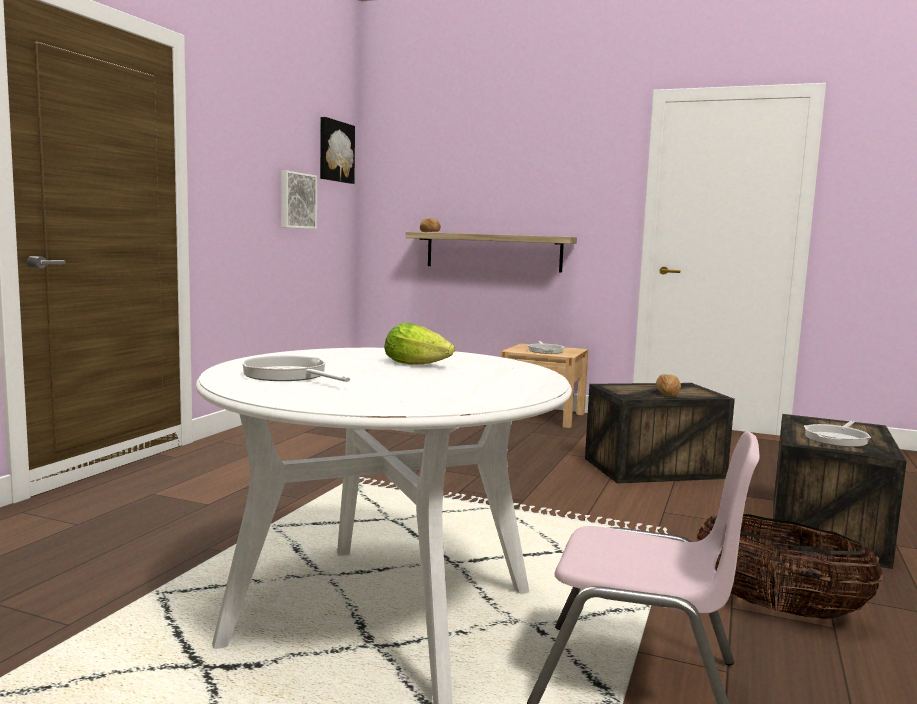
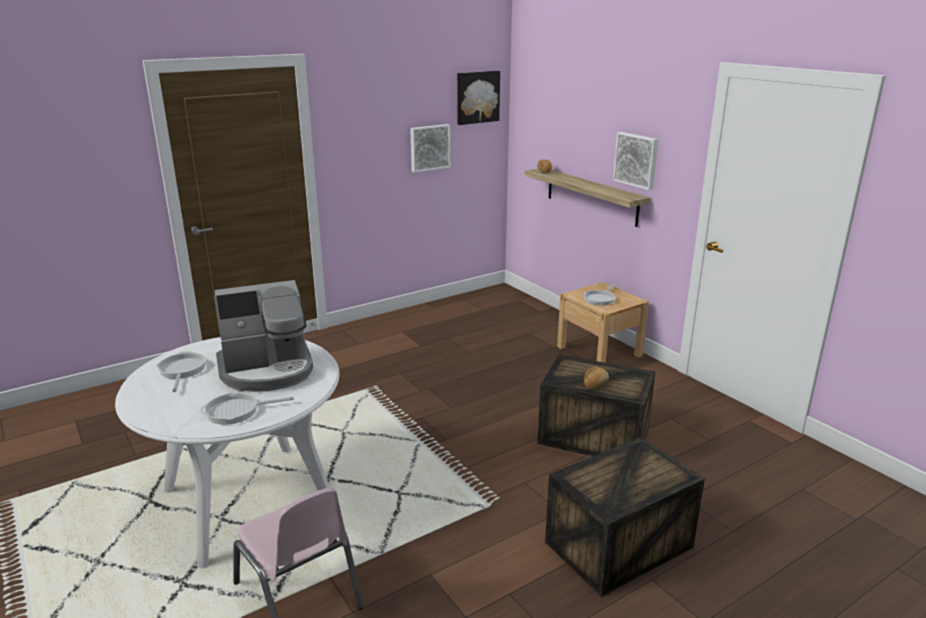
camera: 35 degrees right, 15 degrees up
lettuce [384,323,455,365] -> coffee machine [214,280,313,392]
basket [697,514,884,619] -> none
frying pan [804,420,871,447] -> frying pan moved to [201,392,294,424]
none -> picture [613,132,658,190]

